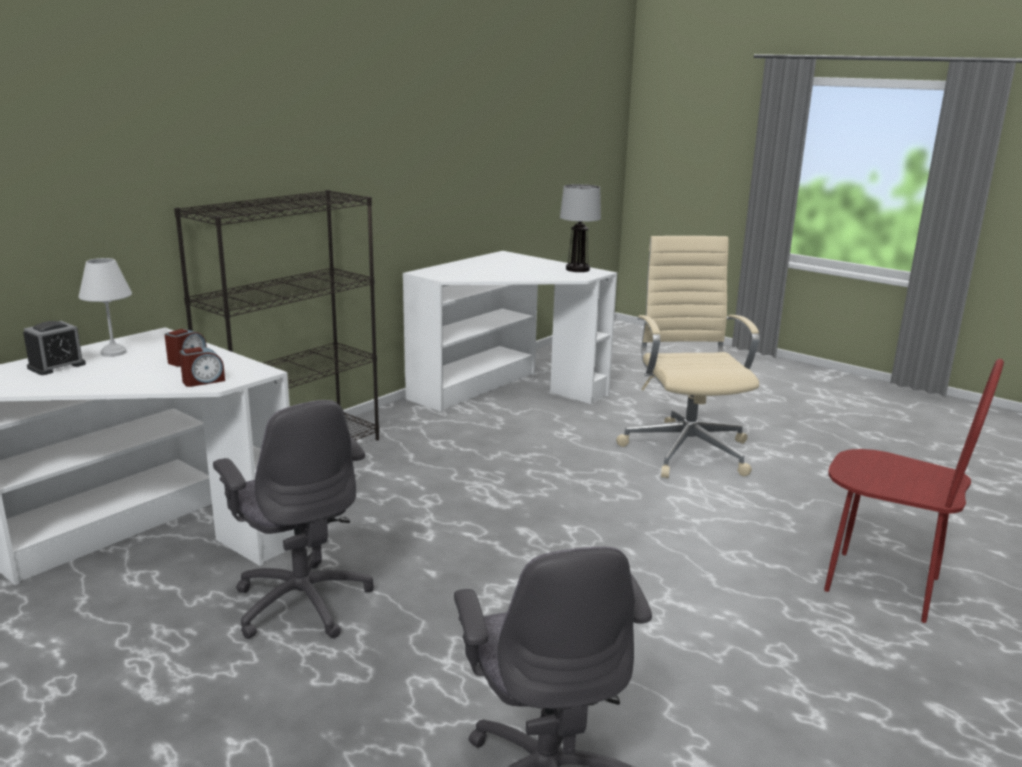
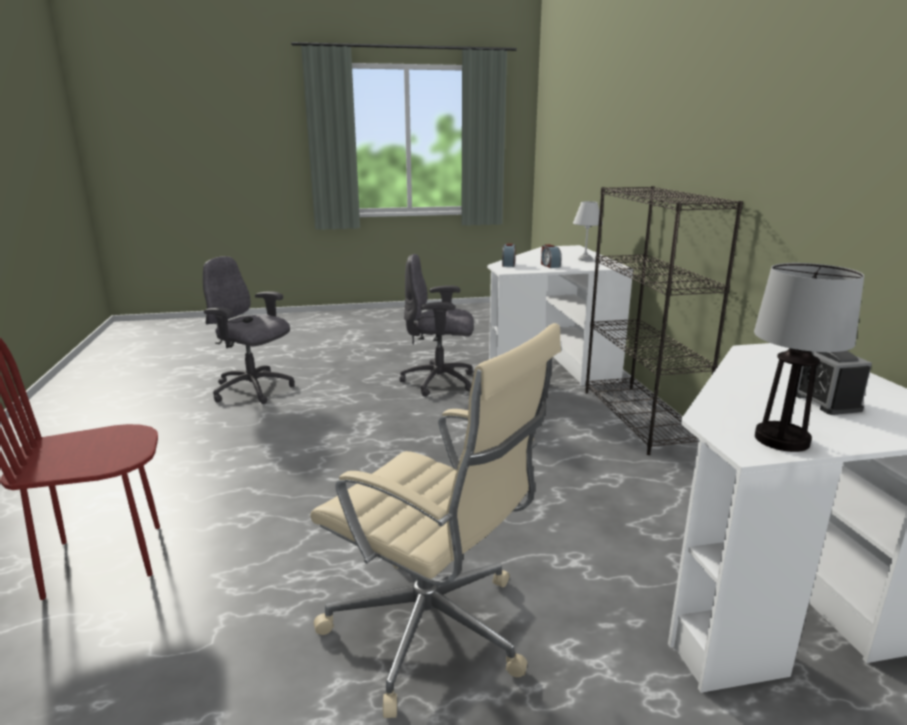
camera: 130 degrees right, 0 degrees up
alarm clock [23,321,86,375] -> alarm clock moved to [796,351,872,415]

